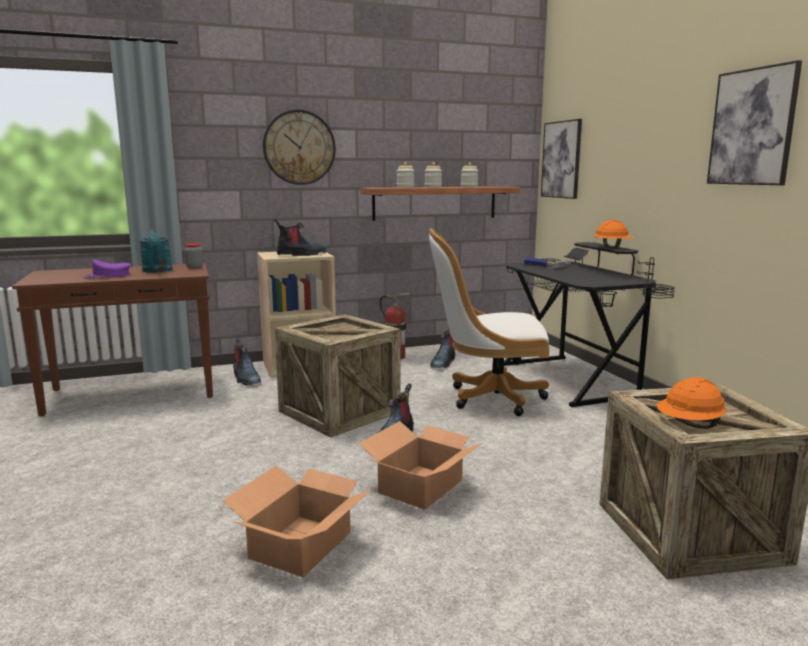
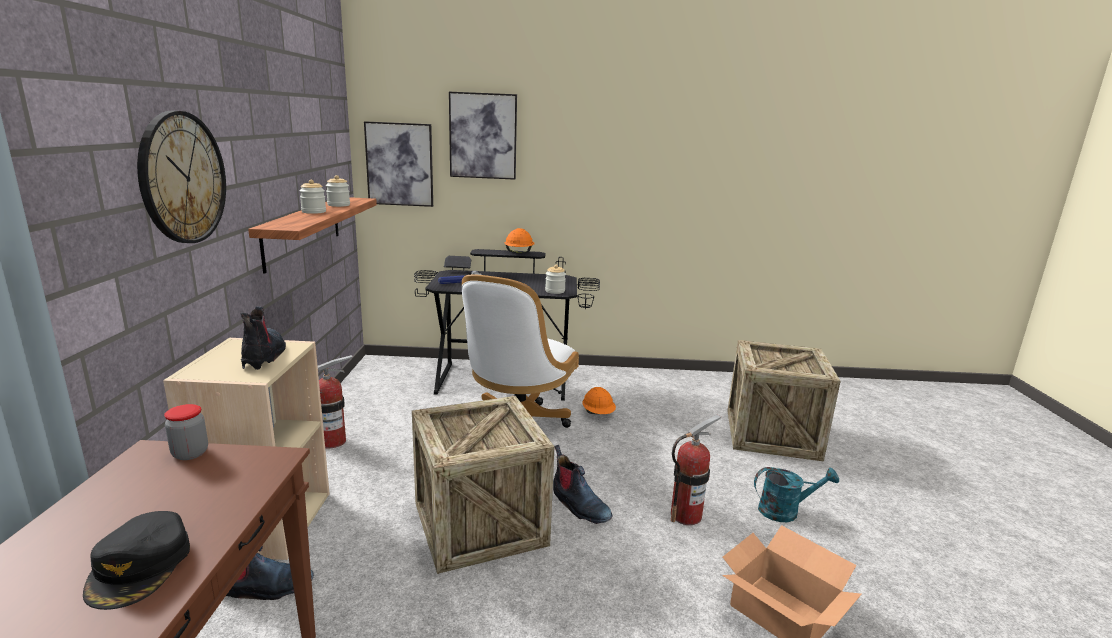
camera: 70 degrees left, 5 degrees up
purple cap [83,260,131,279] -> black cap [83,511,190,610]
turquoise watering can [139,229,173,273] -> turquoise watering can moved to [754,467,839,522]
cardboard box [359,421,482,510] -> fire extinguisher [671,415,721,525]
jar [397,162,414,187] -> jar moved to [545,265,566,294]
boot [430,328,455,368] -> none
orange hard hat [657,377,726,429] -> orange hard hat moved to [582,387,616,414]
picture [707,60,802,185] -> picture moved to [449,92,517,180]

